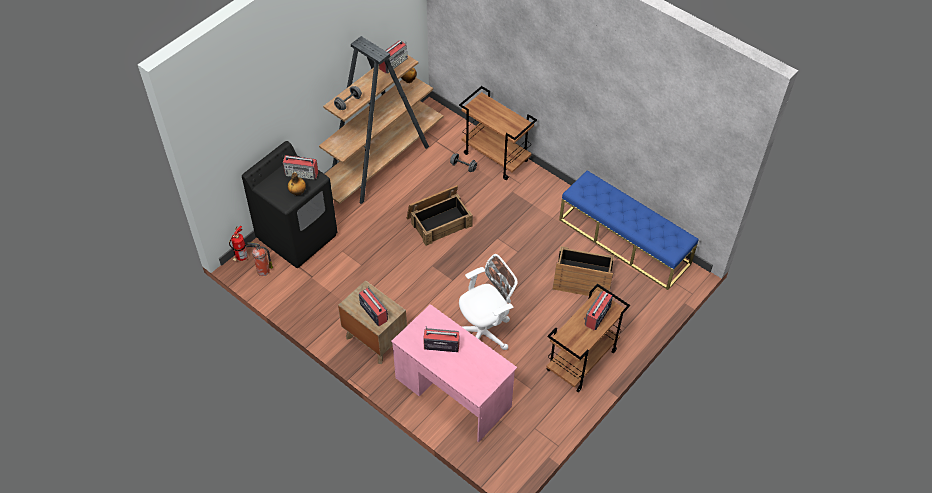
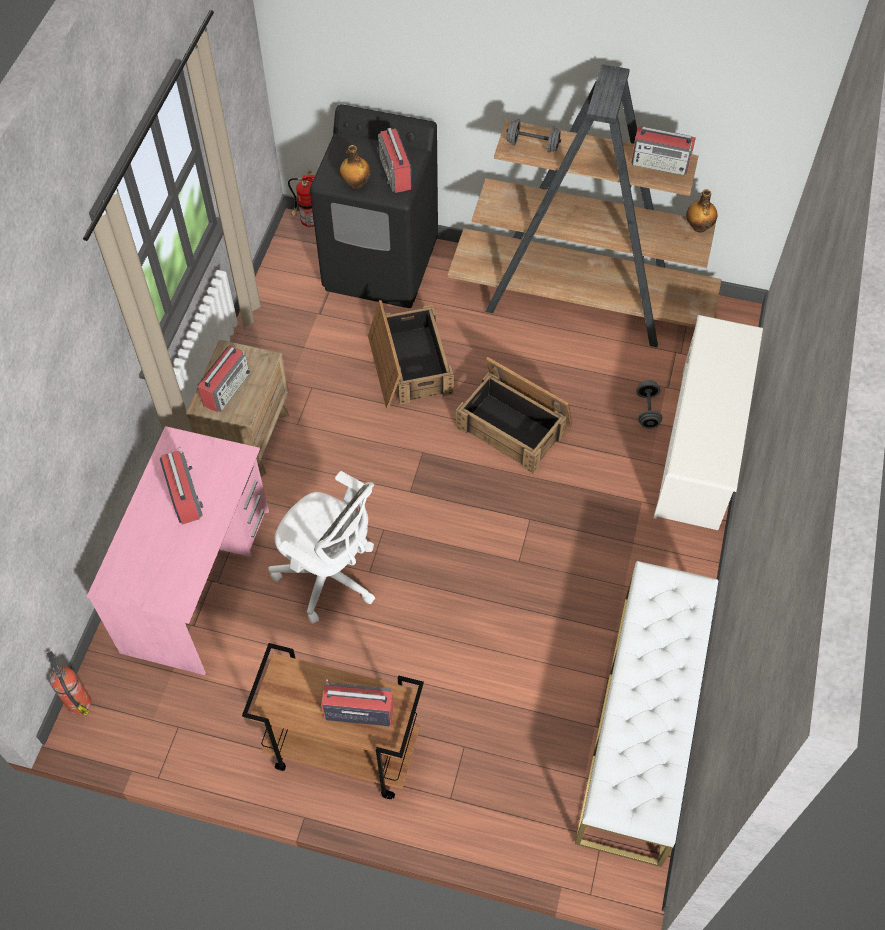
camera: 65 degrees right, 5 degrees up
fire extinguisher [246,242,273,276] -> fire extinguisher moved to [47,651,91,716]
brown cart [459,86,537,180] -> white shoe rack [653,315,763,530]
crate [553,246,614,296] -> crate moved to [368,300,454,408]
blue bench [559,170,699,290] -> white bench [575,561,718,867]

